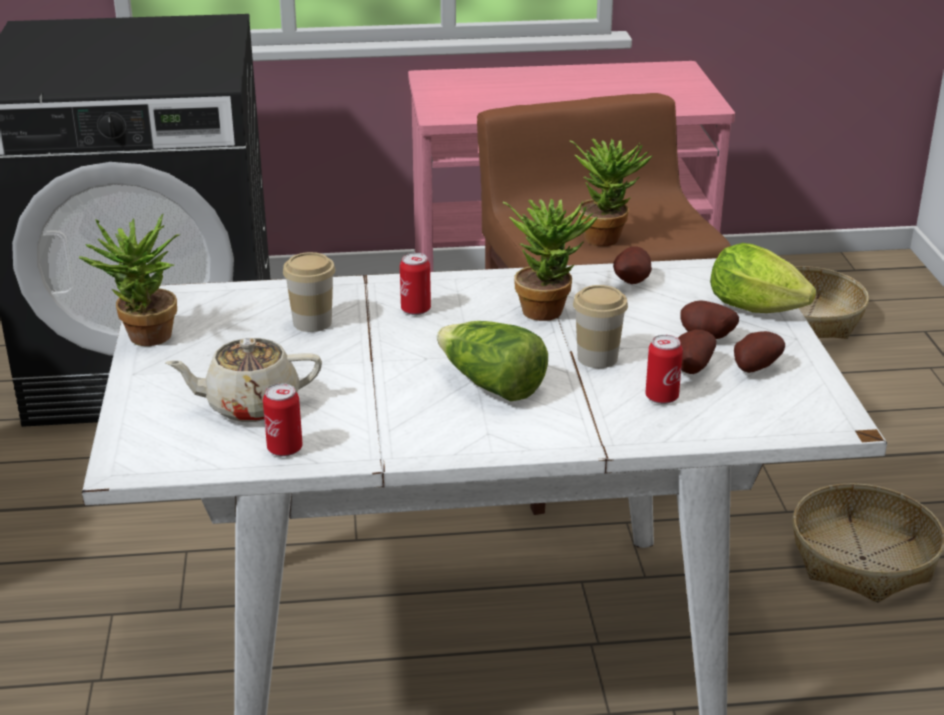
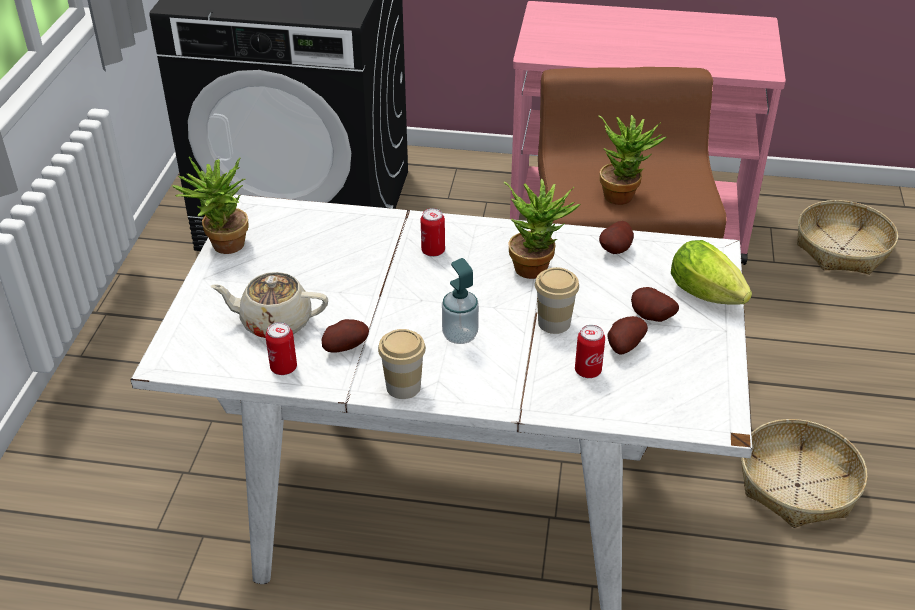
camera: 15 degrees right, 10 degrees up
cup [283,252,335,332] -> cup moved to [378,329,426,399]
lettuce [437,321,548,402] -> soap dispenser [442,258,479,344]
potato [734,331,785,373] -> potato moved to [321,319,369,353]

